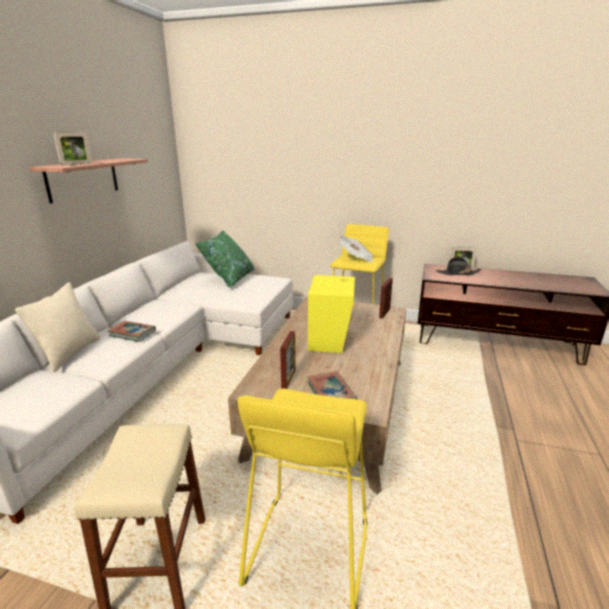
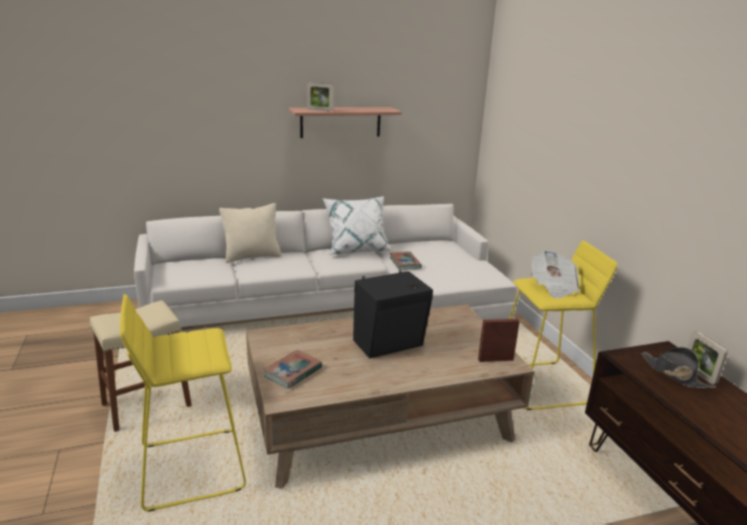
camera: 55 degrees right, 0 degrees up
book [107,321,156,342] -> book moved to [390,252,422,270]
green pillow [195,231,255,288] -> none
picture frame [280,331,295,389] -> none
yellow speaker [308,275,355,353] -> black speaker [353,270,433,358]
none -> white pillow [322,196,393,255]

